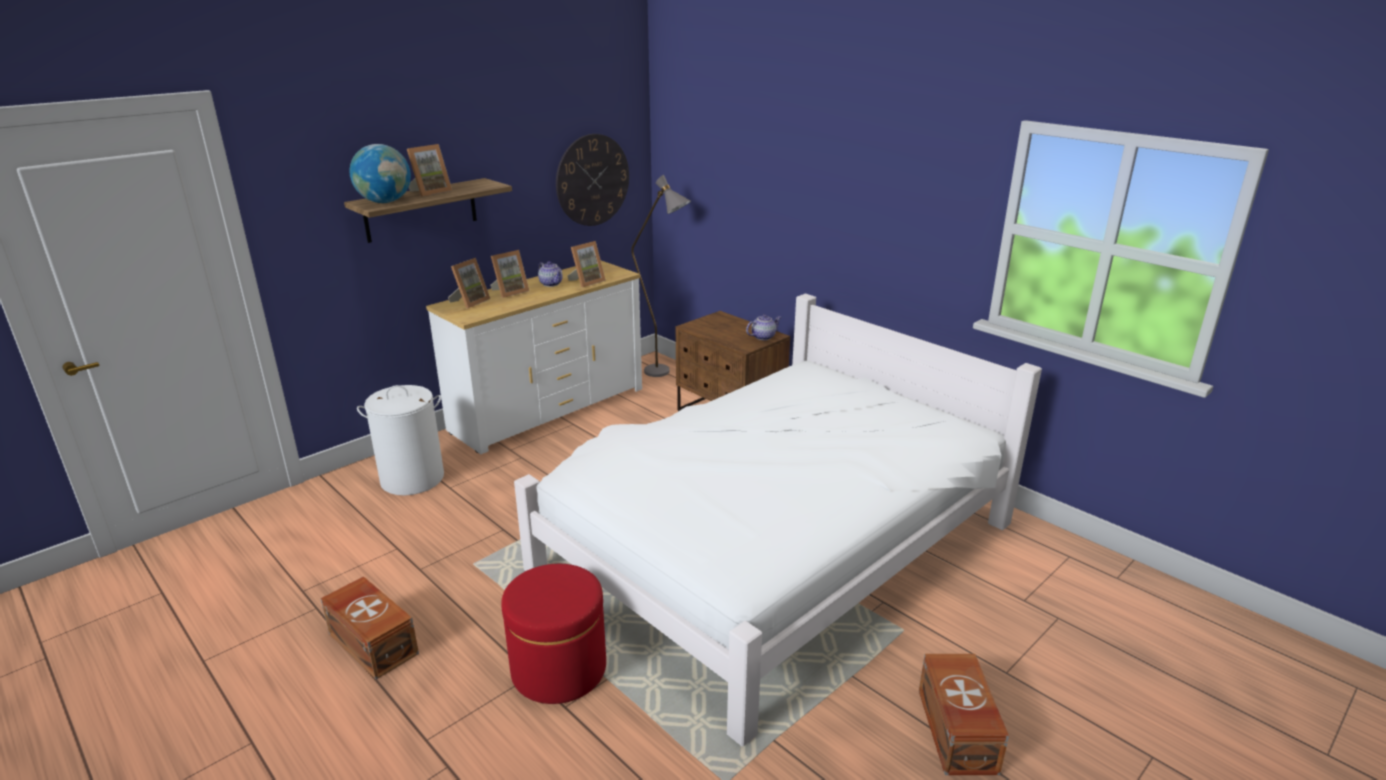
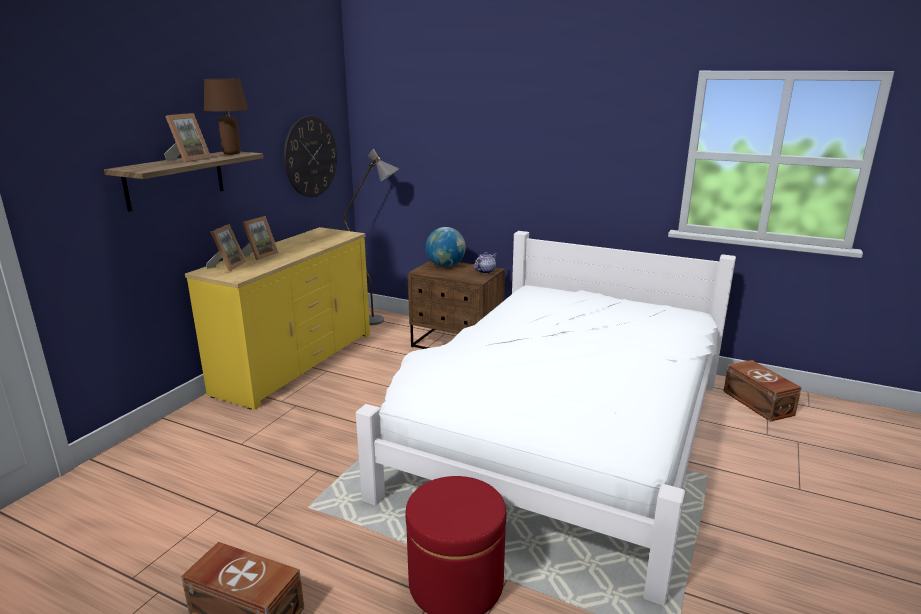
camera: 20 degrees left, 5 degrees down
globe [350,144,411,203] -> globe moved to [426,227,466,267]
white laundry basket [357,385,444,495] -> none
white dresser [426,260,642,454] -> yellow dresser [185,227,370,410]
teapot [538,261,563,287] -> none
picture frame [568,241,606,288] -> none
brown storage box [919,654,1009,775] -> brown storage box moved to [723,360,802,422]
none -> brown table lamp [204,79,249,155]

